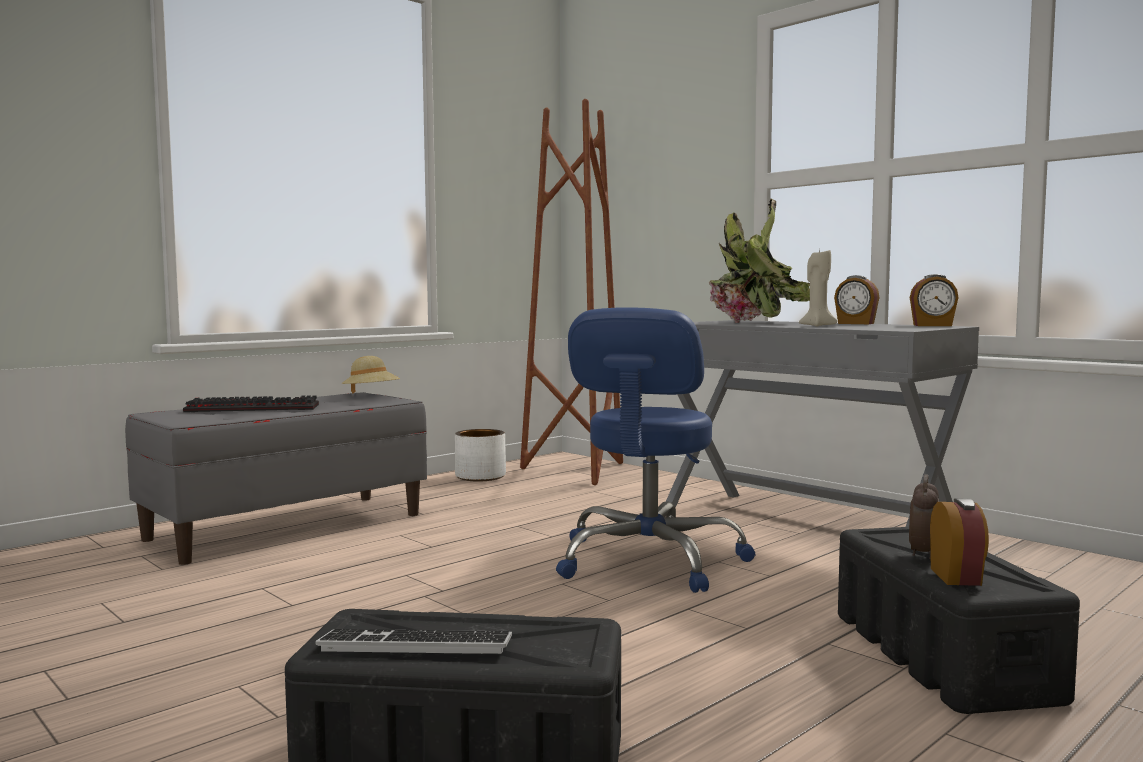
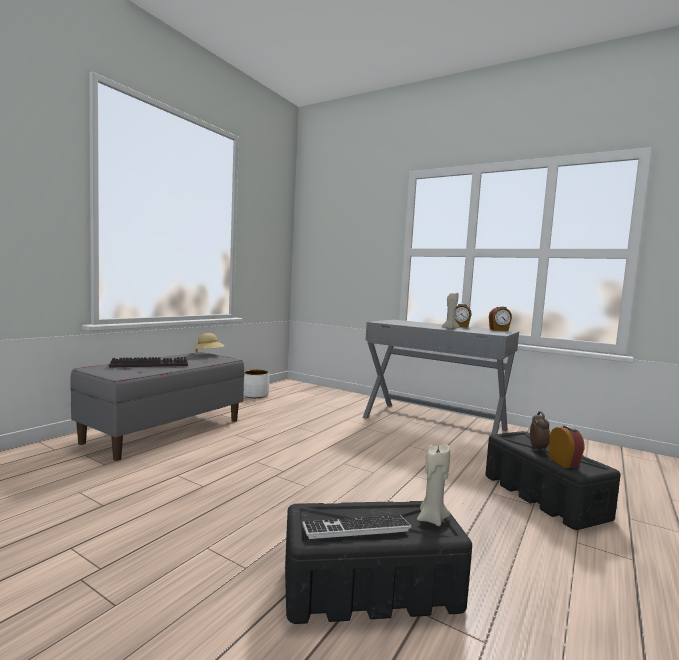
camera: 15 degrees left, 0 degrees up
brown clothes rack [520,99,623,485] -> none
blue office chair [556,307,756,593] -> none
potted plant [709,199,810,323] -> none
none -> beige candle [417,444,451,526]

